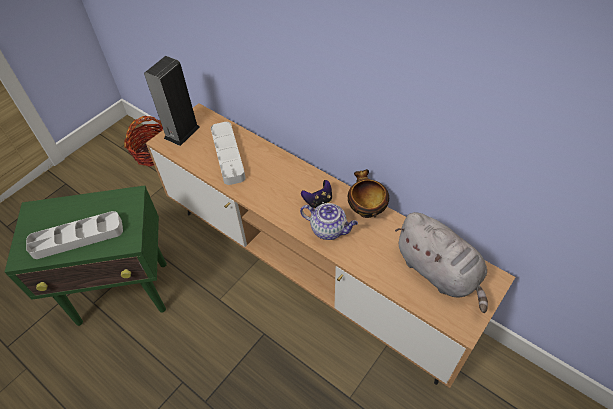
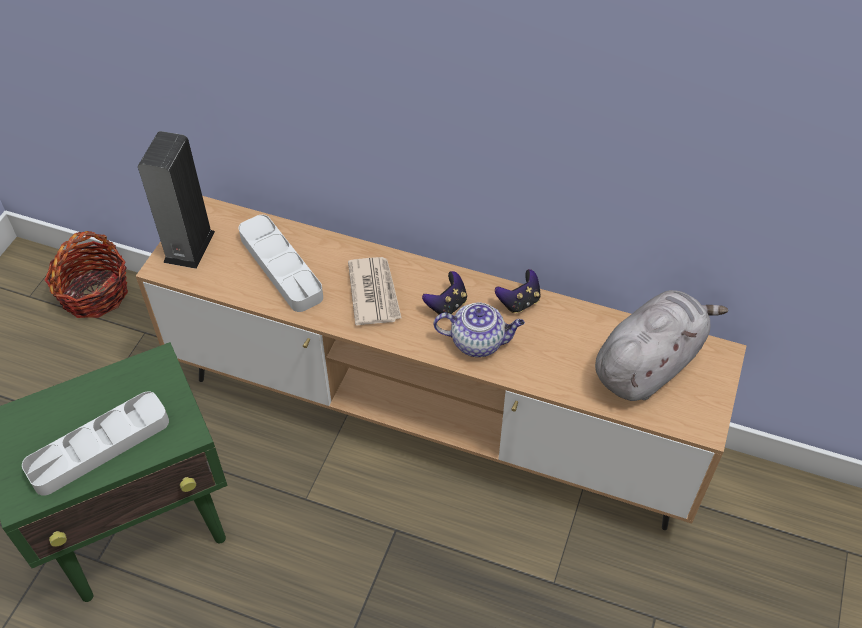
camera: 20 degrees left, 0 degrees up
bowl [348,169,389,218] -> game controller [495,269,541,313]
grey plush toy [395,212,488,313] -> grey plush toy turned 75 degrees counterclockwise [595,290,728,401]
none -> newspaper [348,257,401,325]

